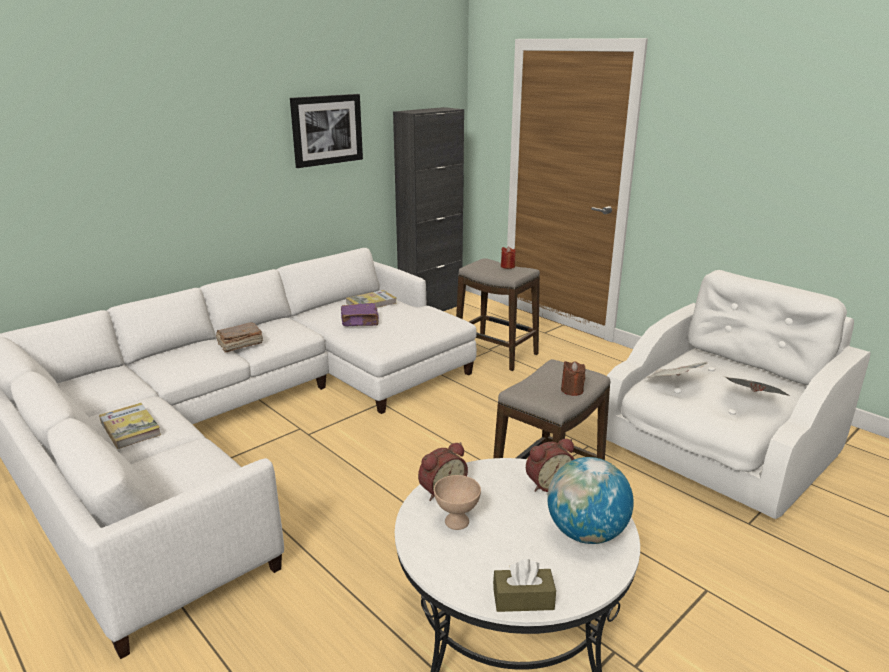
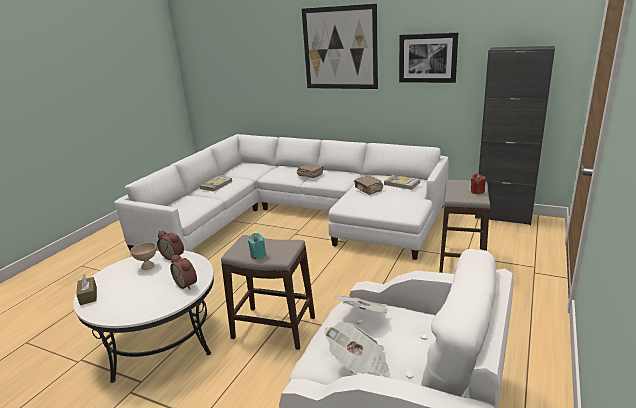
camera: 70 degrees right, 0 degrees up
purple book [341,303,379,326] -> brown book [354,176,383,195]
globe [547,457,634,544] -> none
brown candle [561,361,586,396] -> turquoise candle [248,233,266,259]
none -> picture [302,4,378,89]

